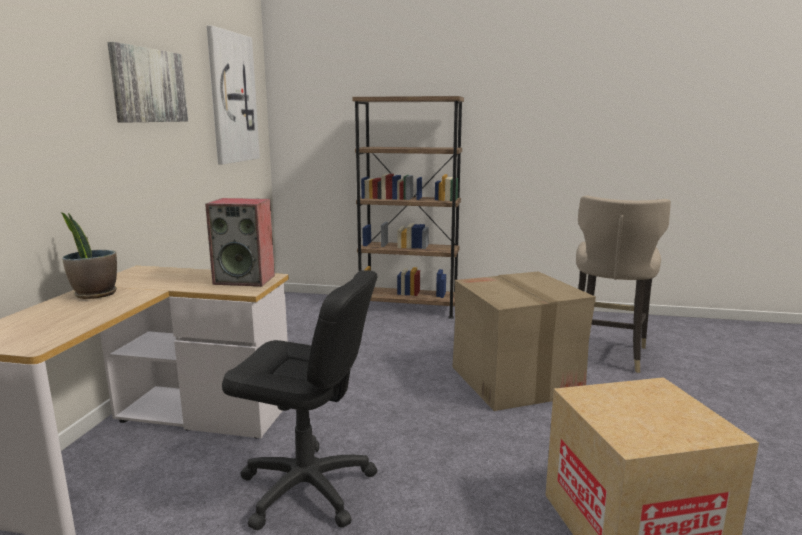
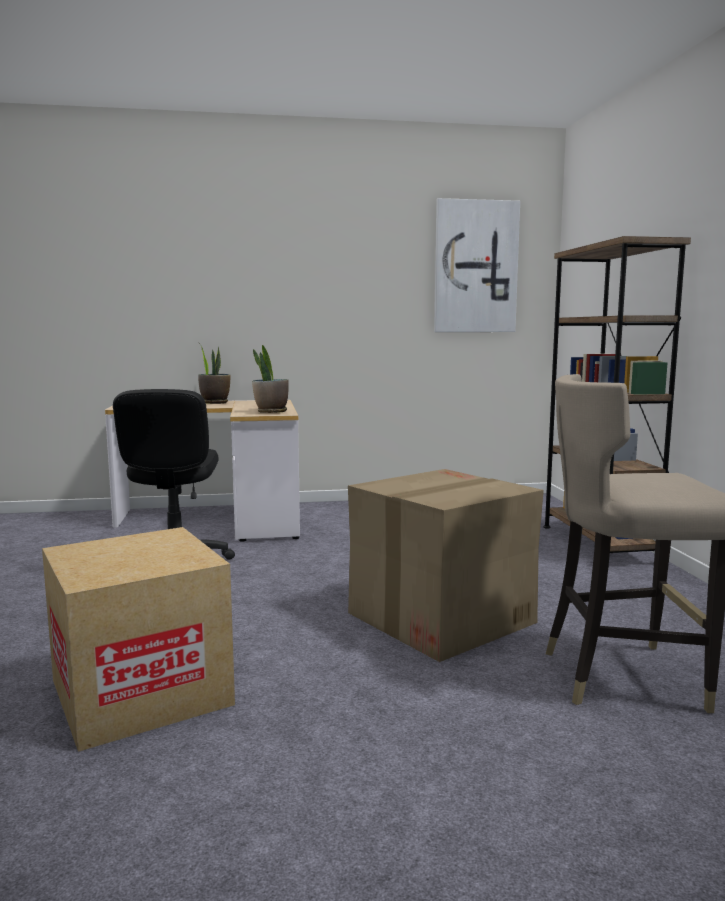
camera: 70 degrees right, 5 degrees down
picture [108,42,188,123] -> none
speaker [205,198,275,286] -> potted plant [252,345,289,413]

